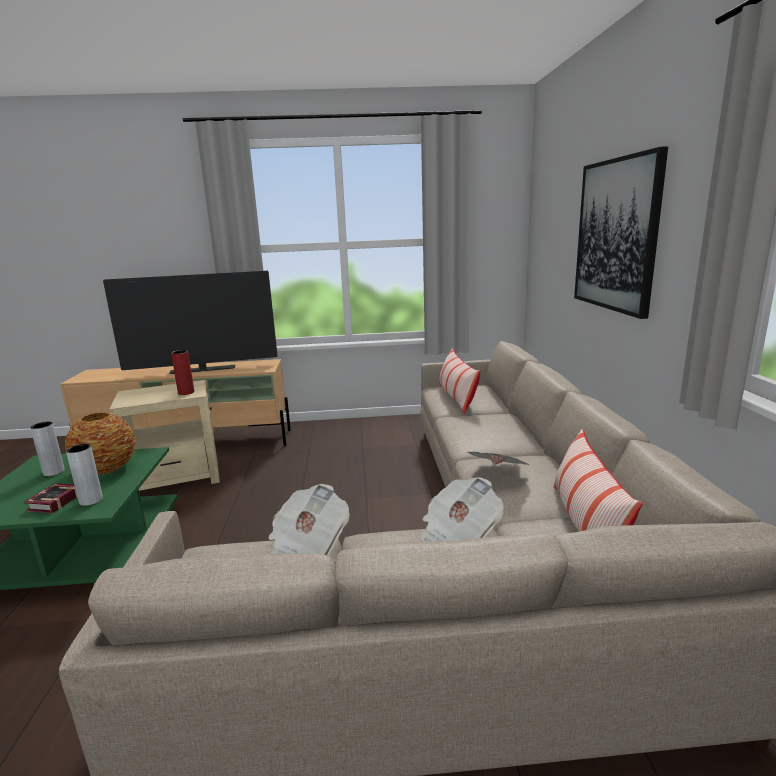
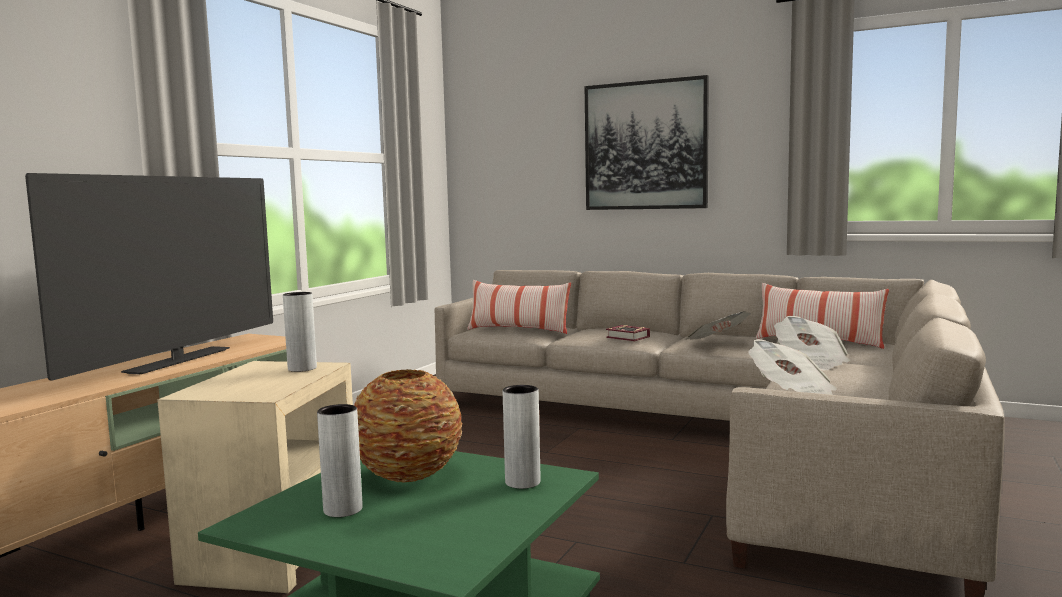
camera: 60 degrees left, 10 degrees down
book [24,483,78,513] -> book moved to [606,325,650,341]
red vase [171,350,194,395] -> grey vase [283,292,317,372]

